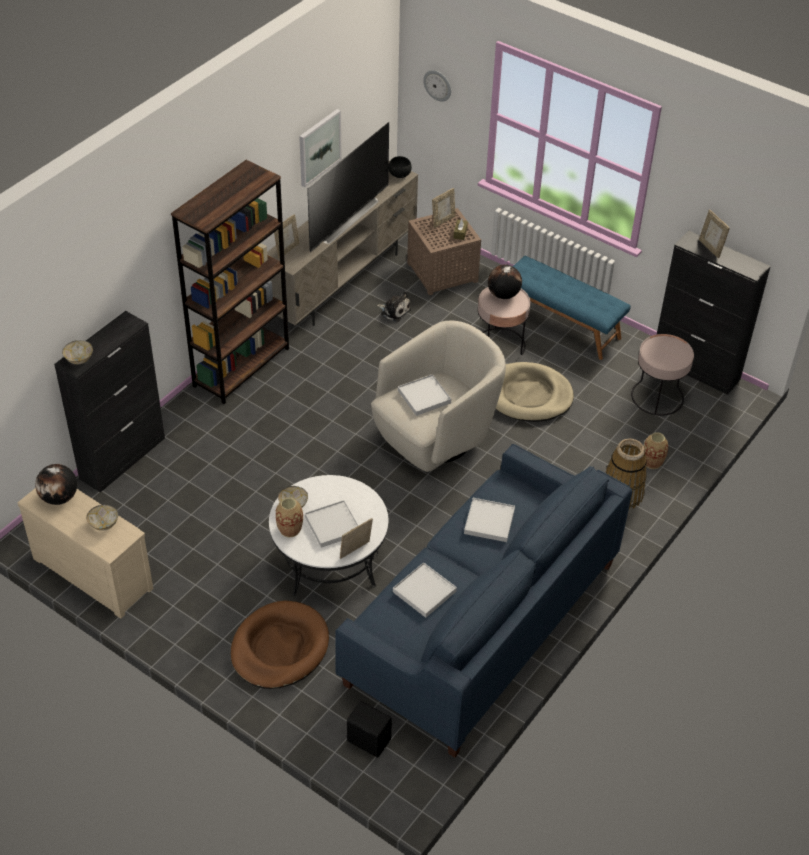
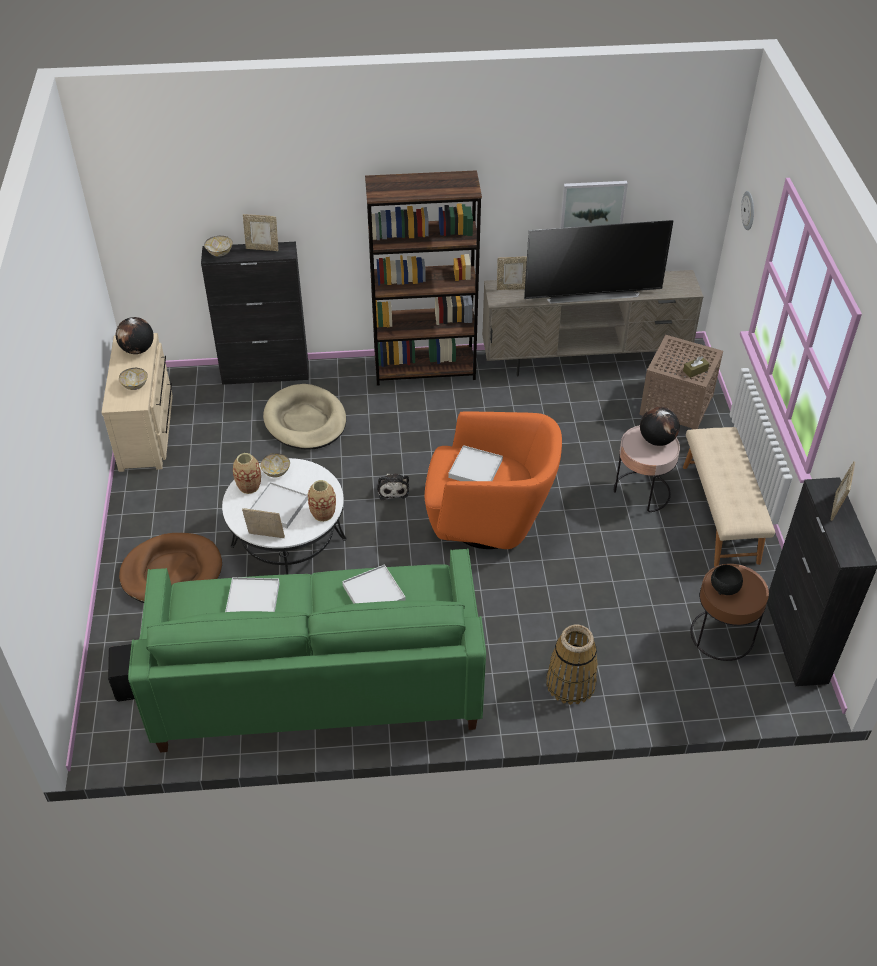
camera: 50 degrees right, 0 degrees up
blue sofa [335,444,633,758] -> green sofa [128,548,486,753]
beige armchair [371,321,506,472] -> orange armchair [425,411,562,549]
plush toy [376,292,411,322] -> plush toy moved to [377,473,409,500]
black bowl [389,156,412,178] -> black bowl moved to [711,565,743,595]
picture frame [432,188,455,228] -> picture frame moved to [243,214,279,251]
beige dog bed [496,362,574,422] -> beige dog bed moved to [263,384,346,450]
blue bench [513,256,631,360] -> beige bench [683,427,775,567]
pink side table [631,334,694,416] -> brown side table [690,564,769,661]
vase [644,432,668,469] -> vase moved to [308,480,336,522]

